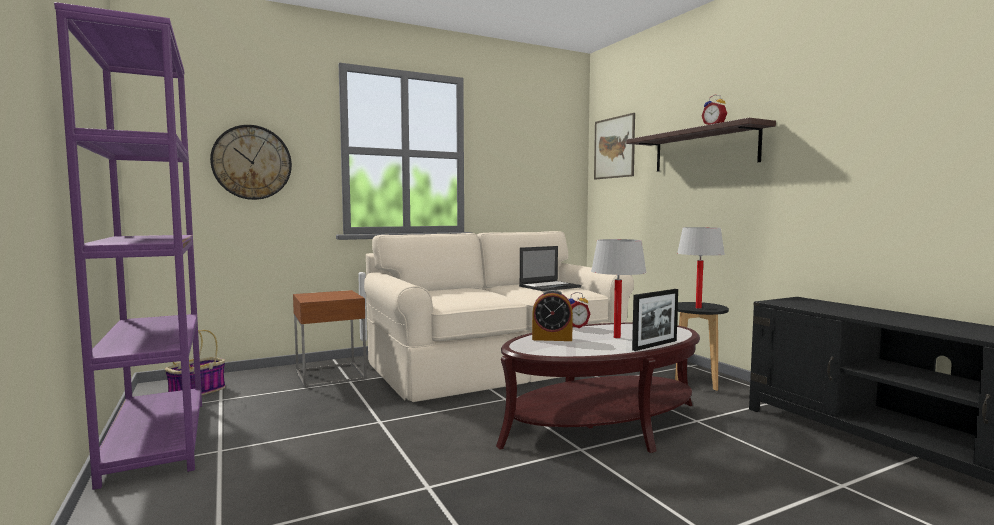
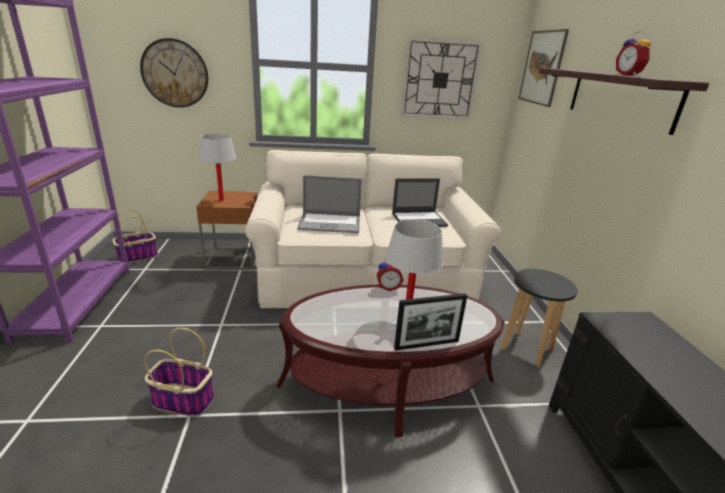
camera: 20 degrees right, 20 degrees up
alarm clock [532,290,573,341] -> none
white table lamp [677,227,725,309] -> white table lamp moved to [198,134,236,201]
none -> basket [145,328,214,417]
none -> laptop [297,175,362,233]
none -> wall clock [401,38,482,119]

